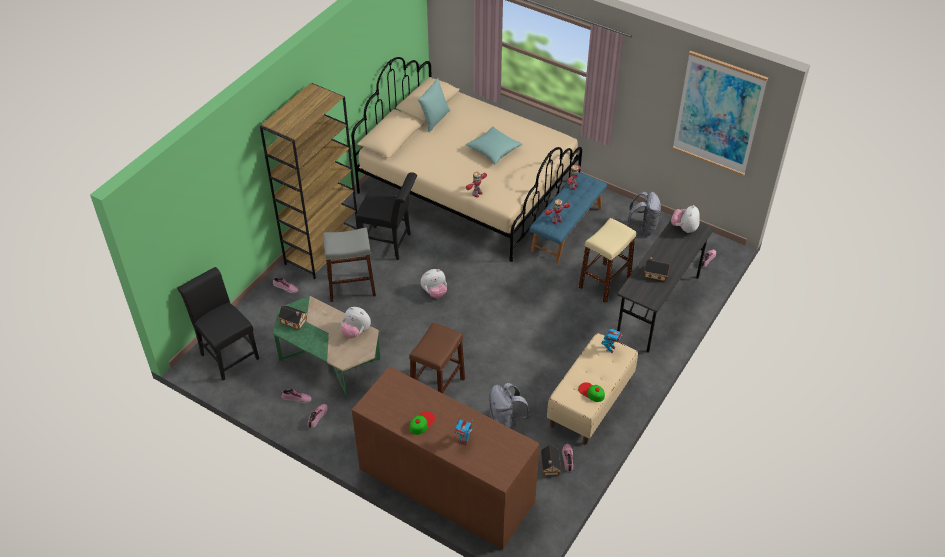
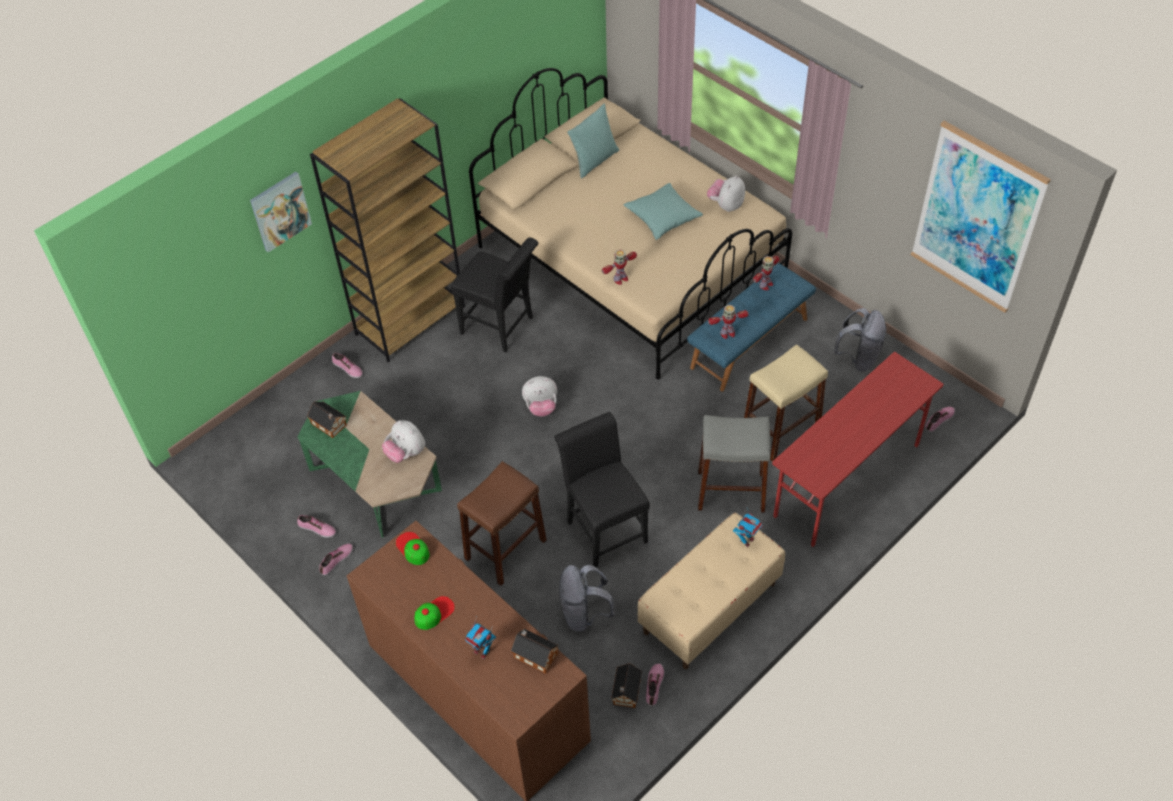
camera: 15 degrees right, 5 degrees up
black chair [177,267,259,381] -> black chair moved to [554,412,650,567]
grey stool [323,228,376,302] -> grey stool moved to [698,415,771,513]
cap [578,382,605,402] -> cap moved to [396,532,430,565]
grey desk [617,215,714,352] -> red desk [772,352,944,547]
toy house [644,257,670,282] -> toy house moved to [511,629,559,674]
plush toy [671,205,700,233] -> plush toy moved to [707,175,745,212]
none -> picture [250,172,312,253]

